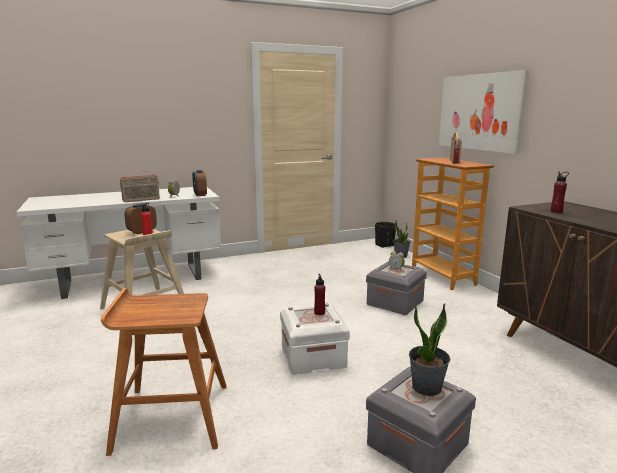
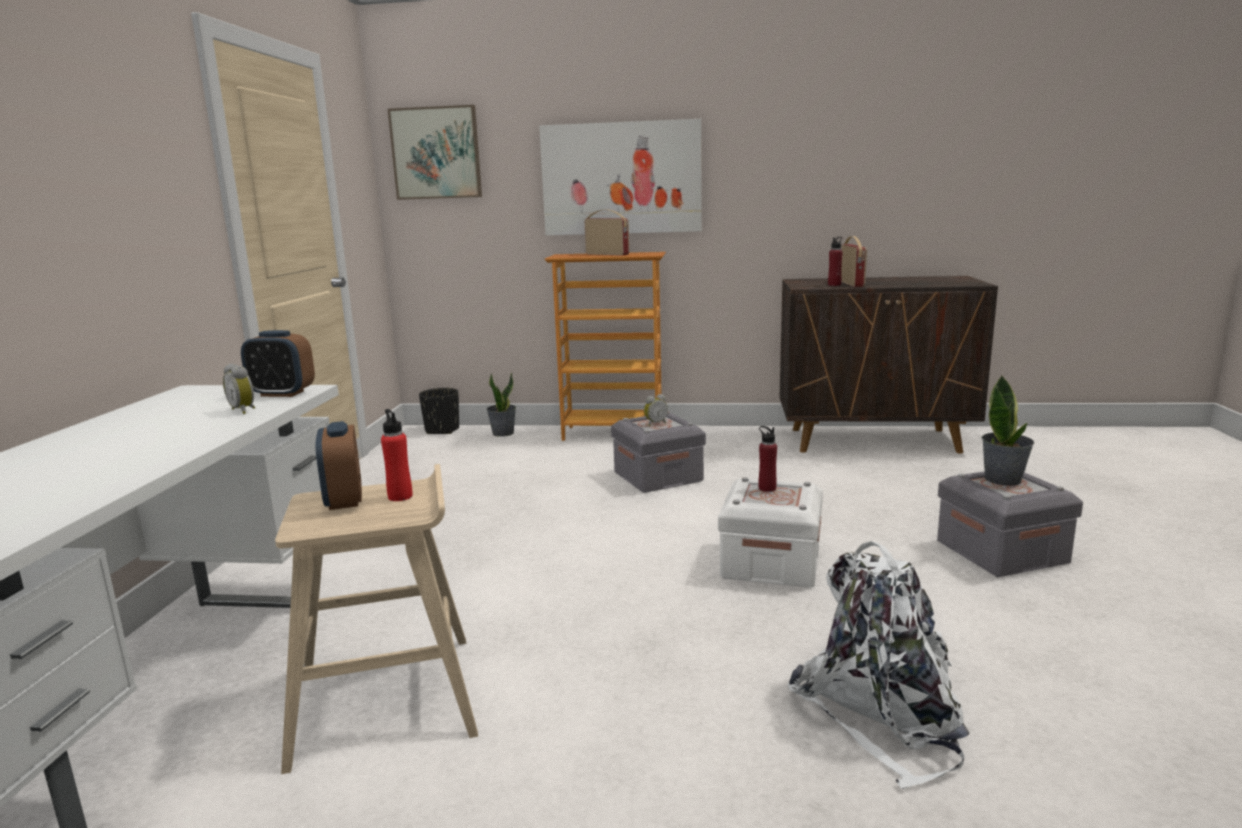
camera: 60 degrees left, 0 degrees up
brown stool [101,288,226,456] -> white backpack [788,541,970,789]
radio [120,170,160,202] -> radio moved to [841,236,867,287]
none -> picture [388,105,482,200]

